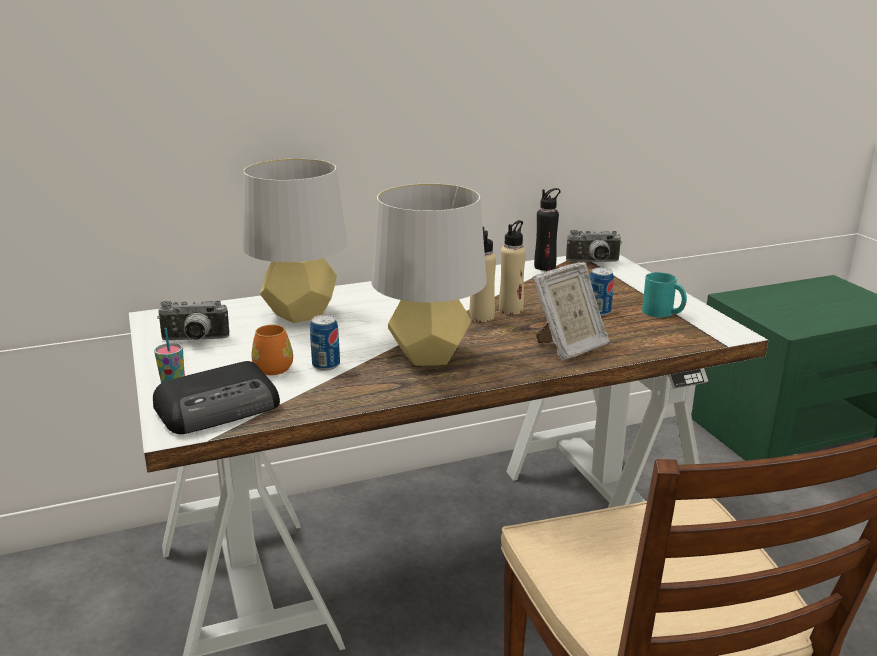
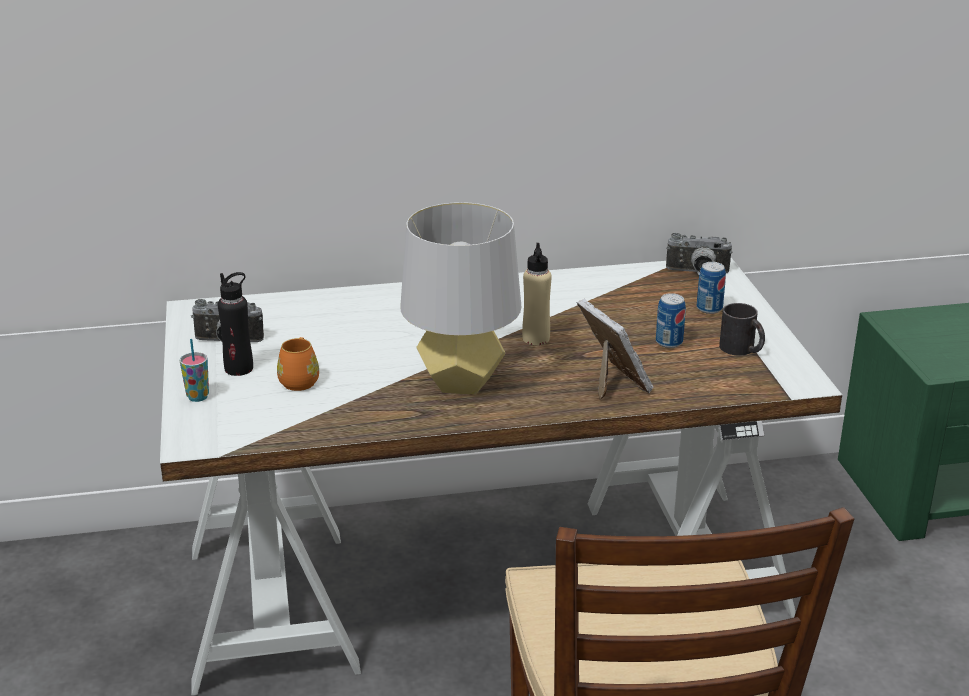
camera: 10 degrees right, 5 degrees up
radio [153,361,280,434] -> none
grey table lamp [243,159,347,323] -> none
can [310,315,340,371] -> can moved to [697,262,726,314]
beige bottle [499,220,526,315] -> none
picture frame [532,262,610,361] -> picture frame turned 90 degrees counterclockwise [577,298,653,400]
black bottle [534,188,561,271] -> black bottle moved to [218,272,253,376]
turquoise mug [642,272,687,317] -> black mug [719,303,765,356]

